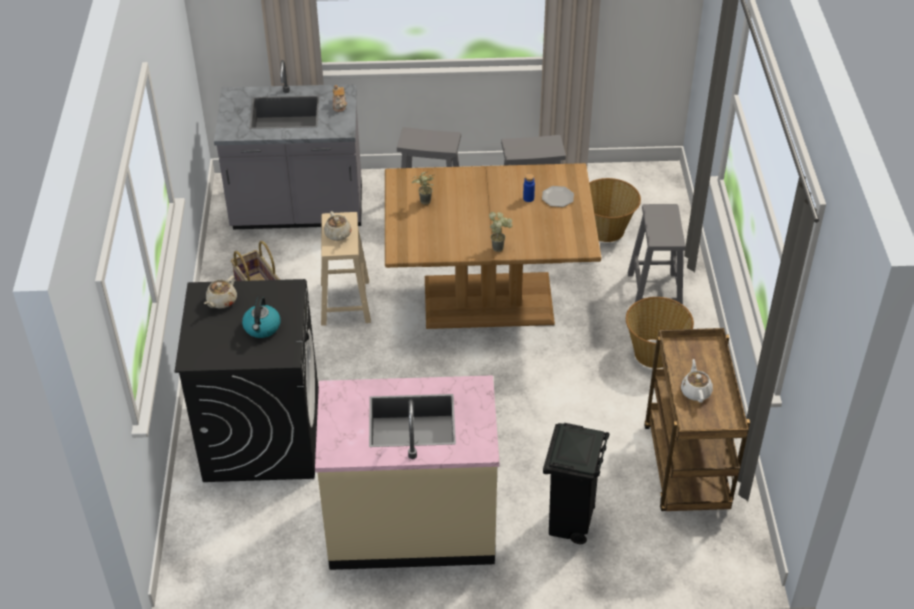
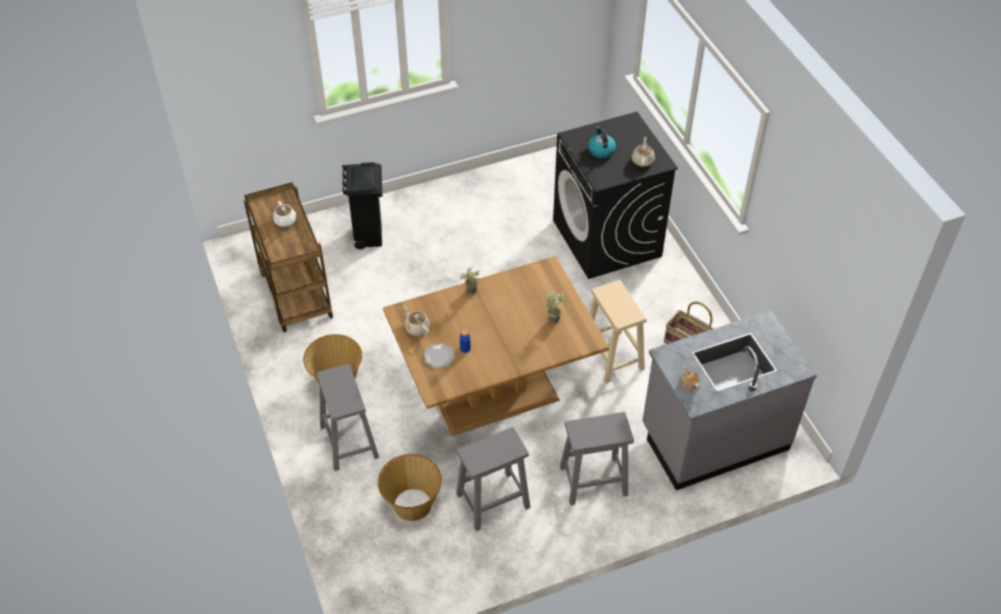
camera: 160 degrees right, 5 degrees up
beige counter [315,375,499,570] -> none
beige teapot [324,211,352,241] -> beige teapot moved to [403,305,430,336]

